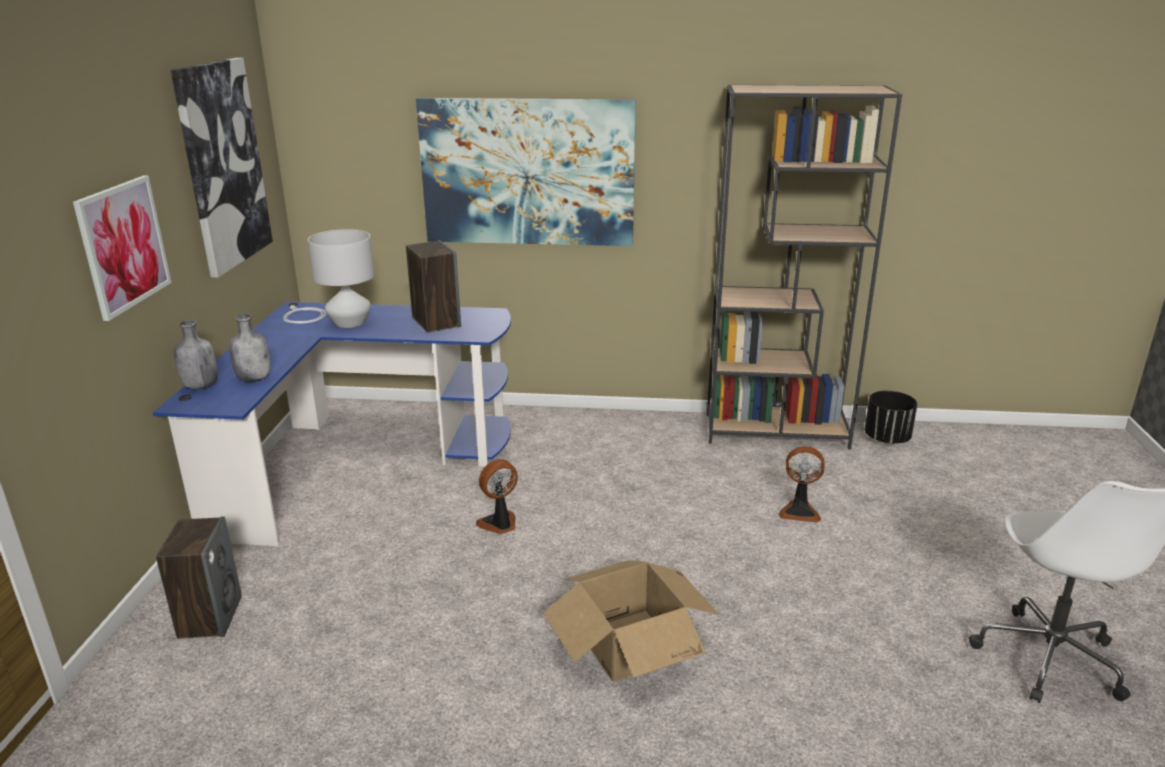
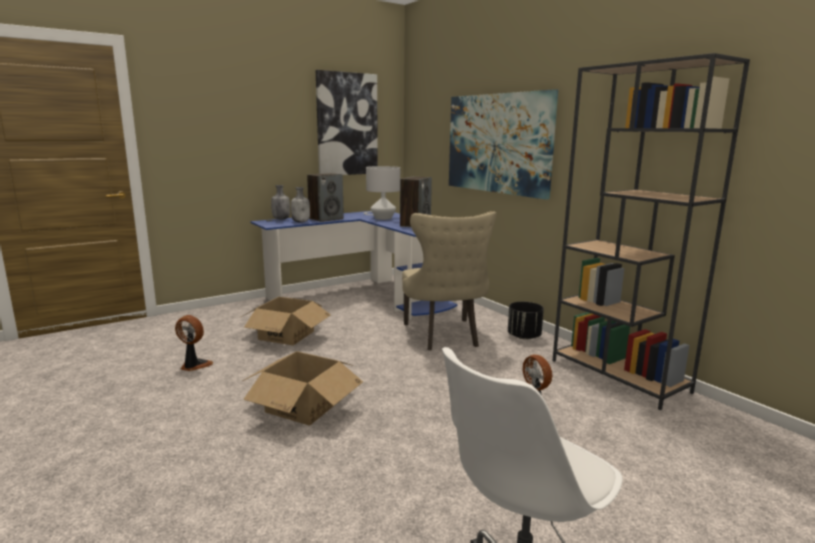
camera: 50 degrees right, 10 degrees down
picture [73,176,172,321] -> none
speaker [156,516,242,639] -> speaker moved to [307,173,344,222]
fan [476,459,518,534] -> fan moved to [175,315,213,371]
black planter [865,391,917,444] -> black planter moved to [508,302,544,340]
none -> cardboard box [239,297,331,345]
none -> beige chair [402,211,496,350]

